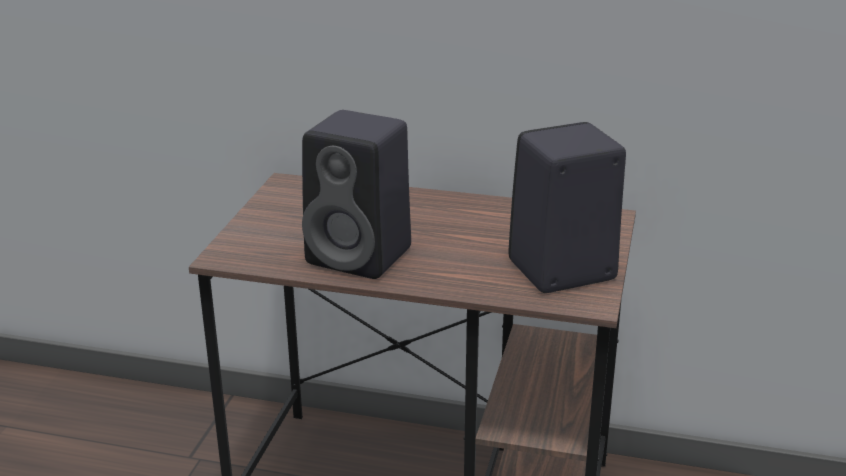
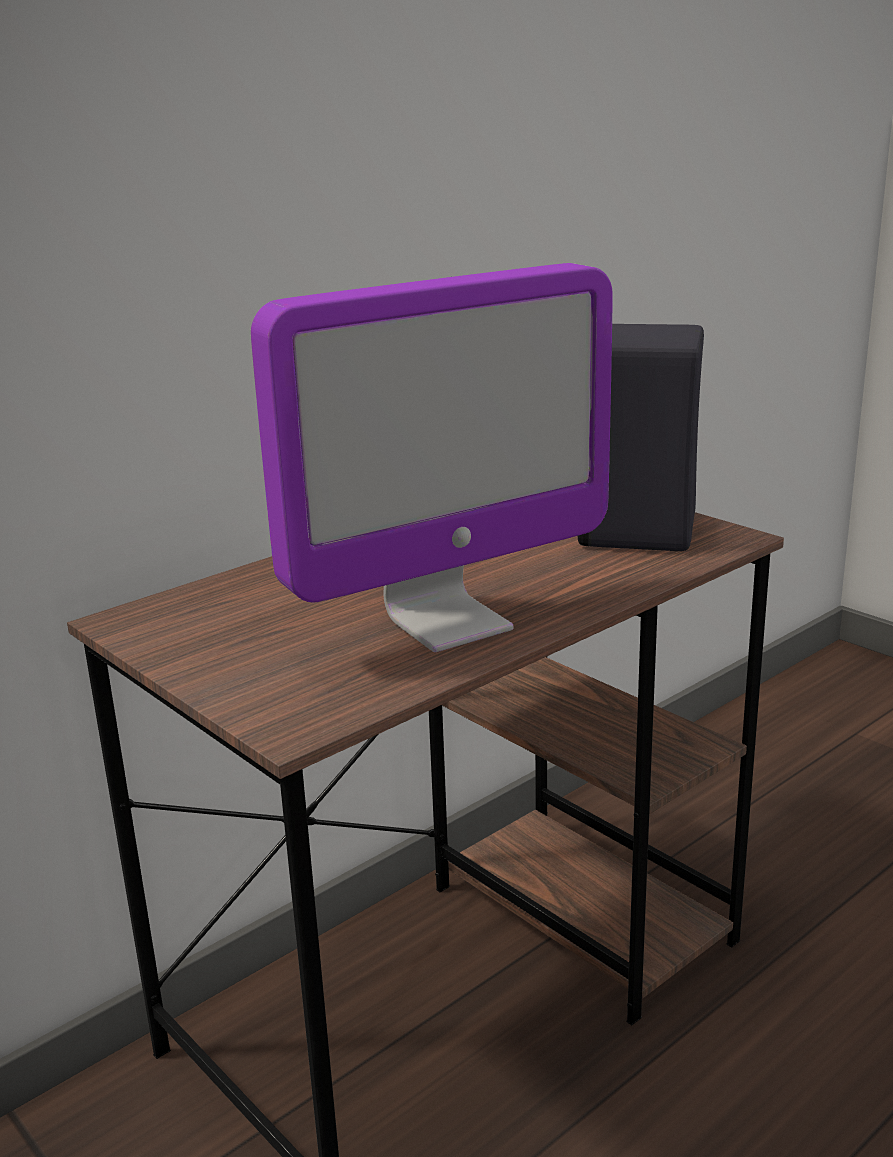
camera: 55 degrees left, 5 degrees down
black speaker [302,110,411,279] -> monitor [251,263,612,652]

